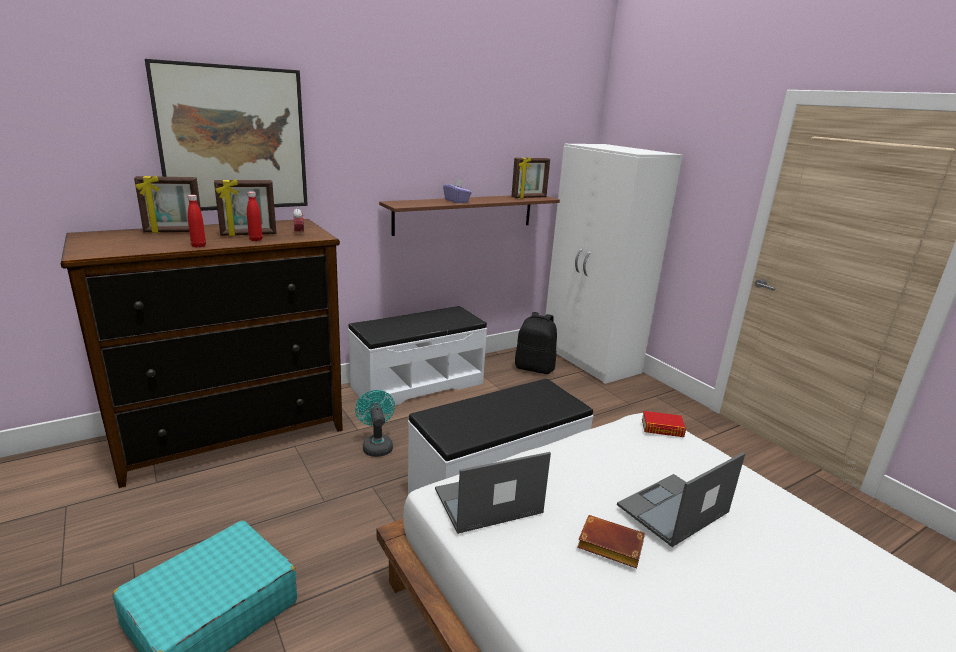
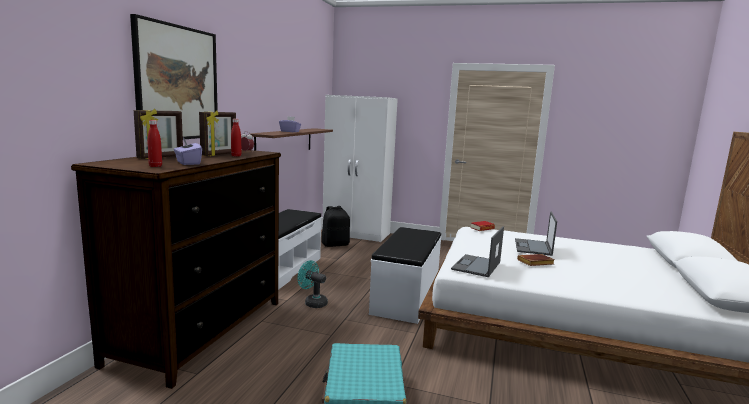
camera: 40 degrees left, 10 degrees down
red bottle [188,195,206,247] -> red bottle moved to [147,120,162,167]
picture frame [511,157,550,199] -> none
none -> purple tissue box [174,138,202,165]

